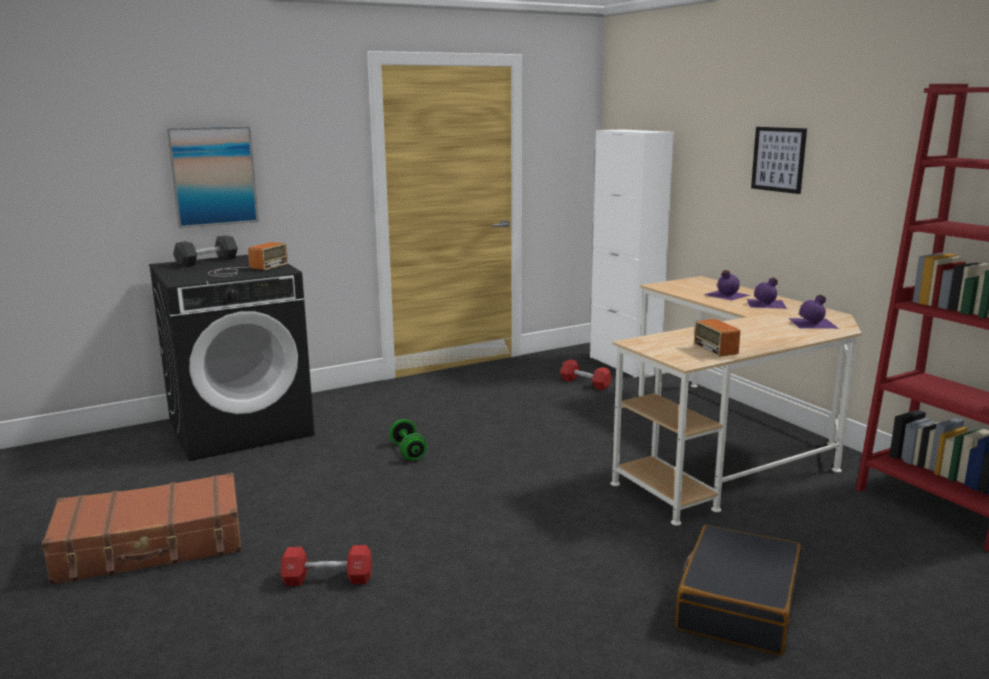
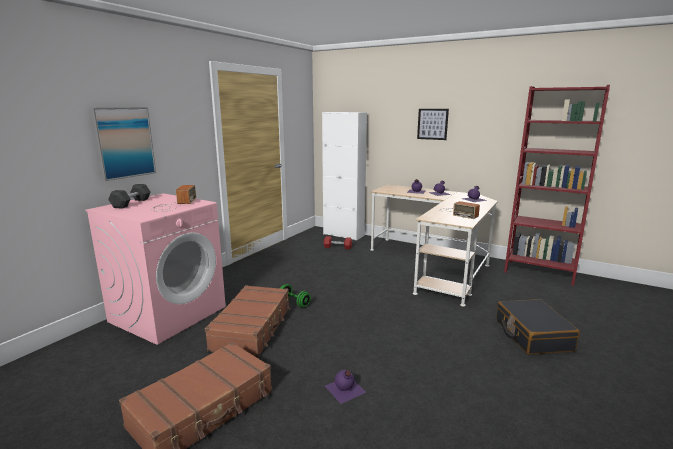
camera: 30 degrees left, 0 degrees up
black washing machine [149,255,315,461] -> pink washing machine [85,193,226,345]
red dumbbell [281,545,372,586] -> purple bottle [325,370,366,404]
none -> brown suitcase [205,285,290,357]

